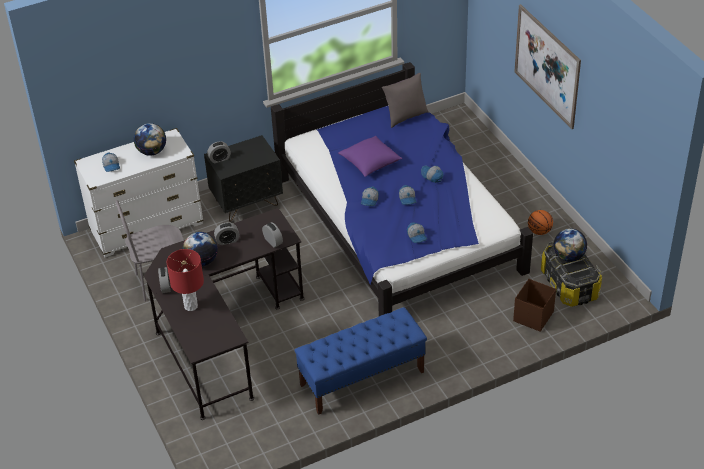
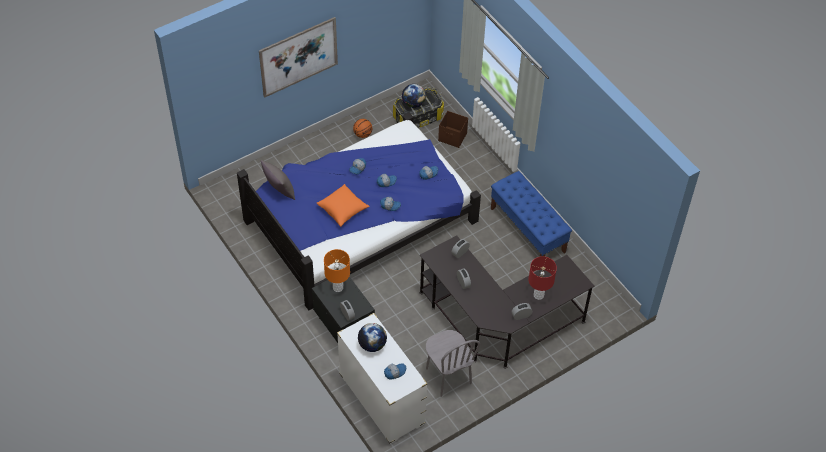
camera: 100 degrees left, 10 degrees up
globe [183,232,218,266] -> none
purple pillow [338,136,403,177] -> orange pillow [316,184,370,227]
none -> orange table lamp [324,249,350,292]

